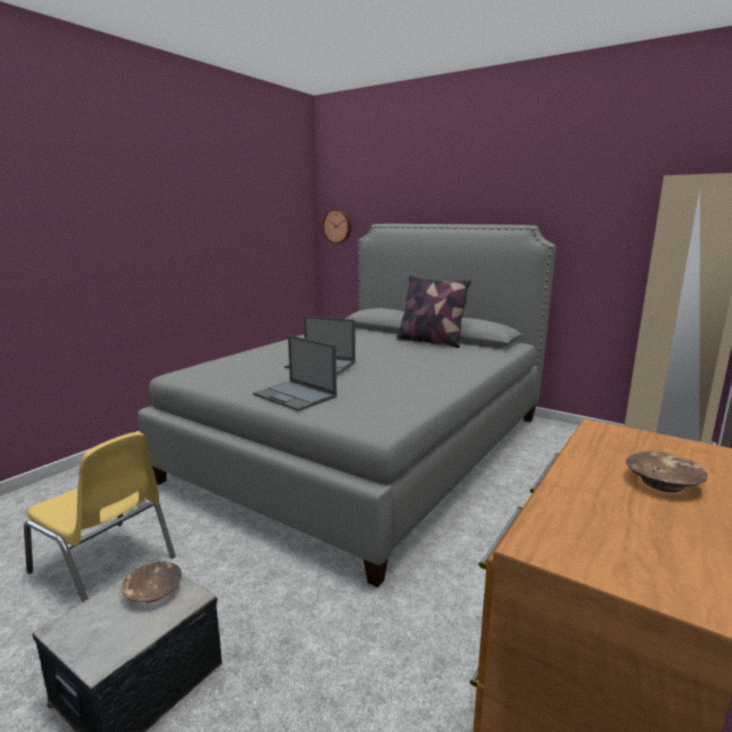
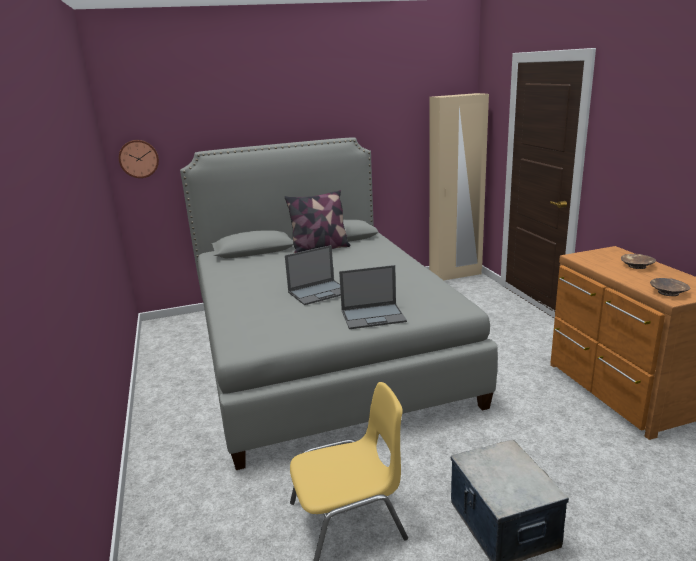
camera: 50 degrees left, 5 degrees up
brown bowl [121,561,182,602] -> brown bowl moved to [650,278,690,296]

